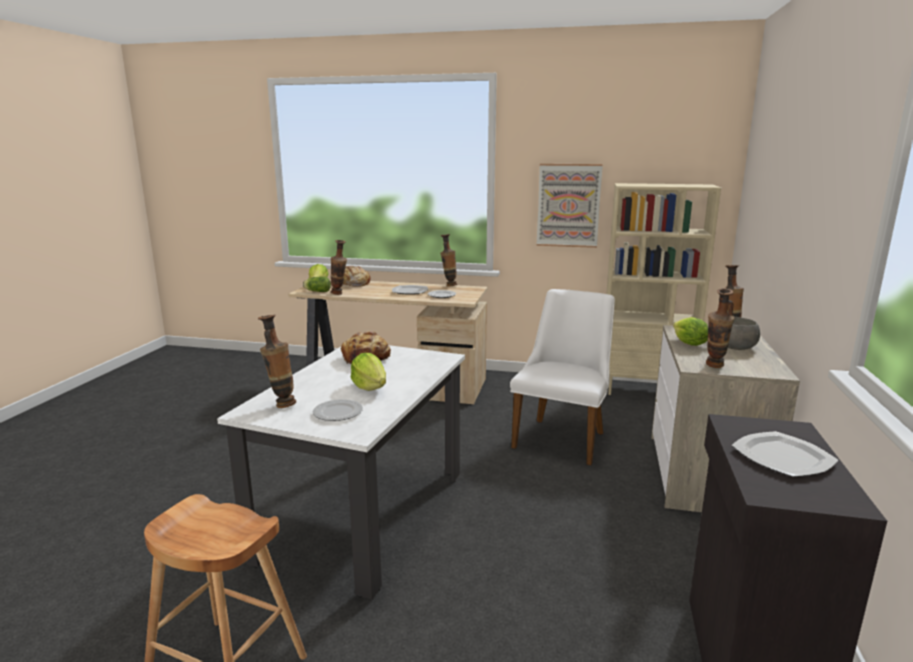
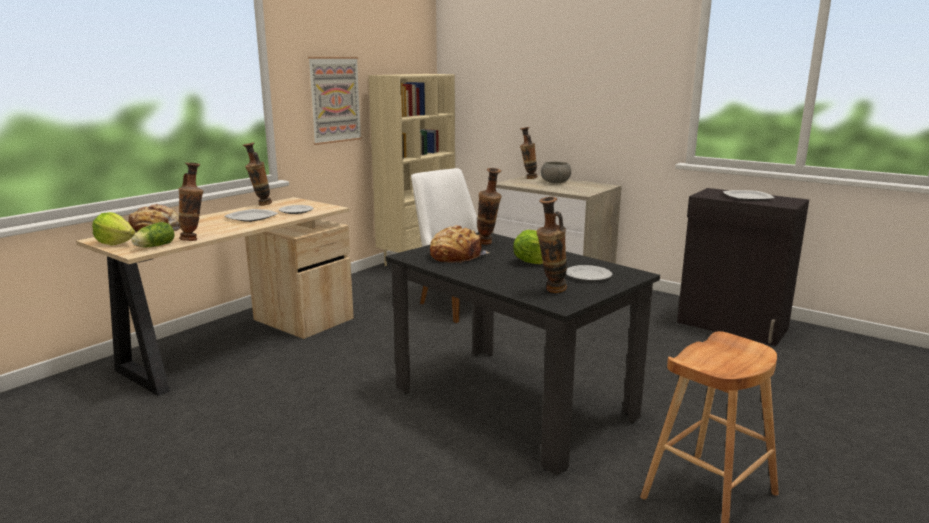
camera: 65 degrees left, 0 degrees up
white dining table [217,345,465,600] -> black dining table [386,232,660,475]
lettuce [673,317,708,346] -> none
vase [706,288,735,368] -> vase moved to [477,168,501,245]

